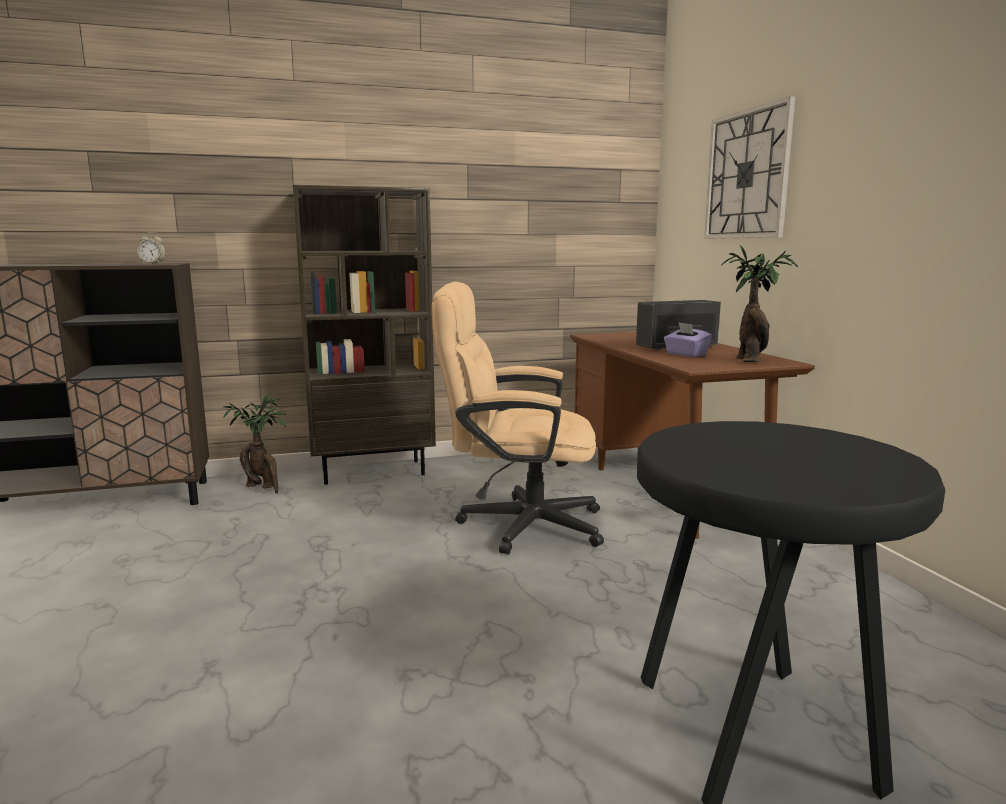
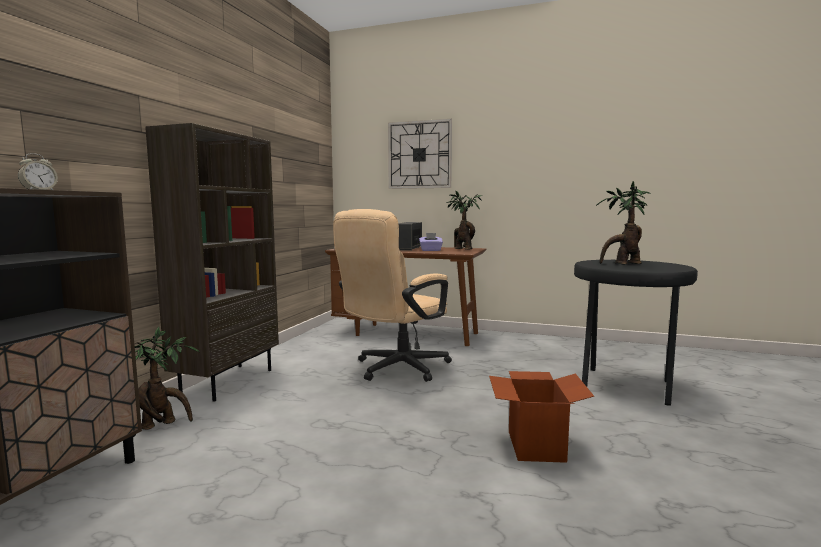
camera: 55 degrees left, 5 degrees down
none -> cardboard box [489,371,594,463]
none -> potted plant [596,181,651,265]

